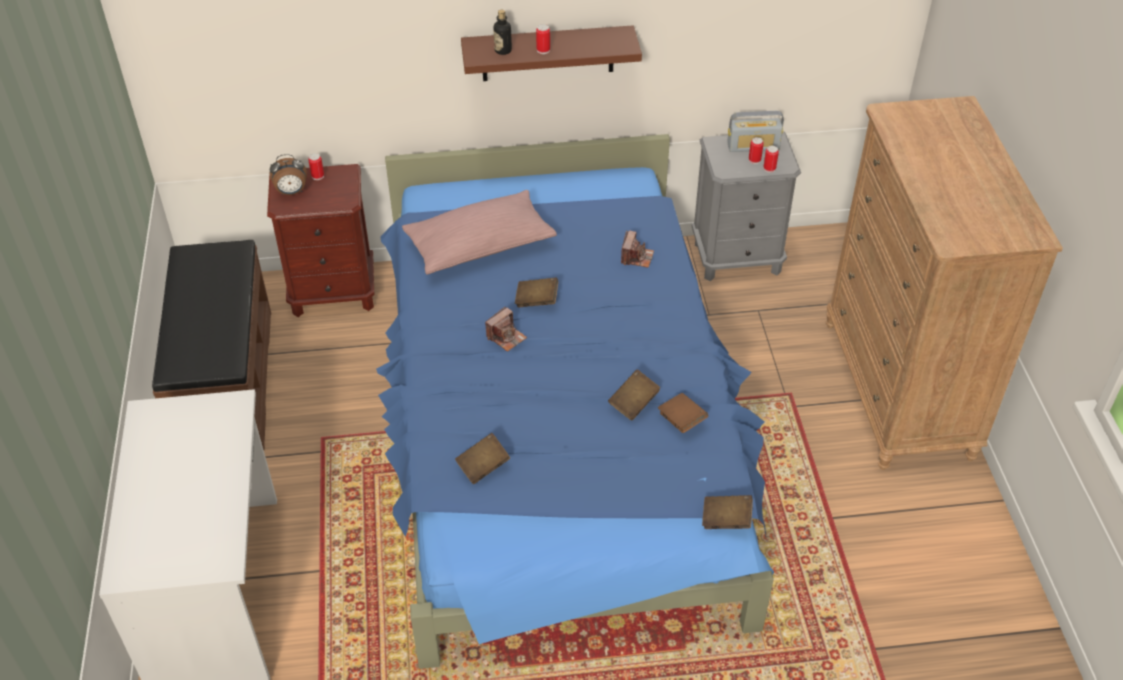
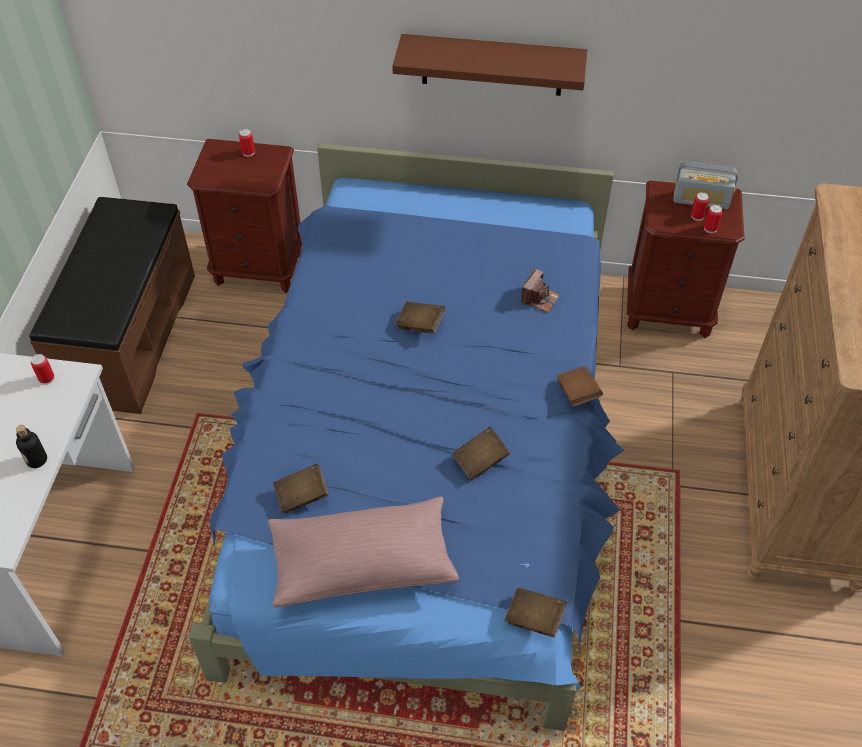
camera: 15 degrees right, 5 degrees up
alarm clock [270,154,307,195] -> none
pink pillow [402,190,557,275] -> pink pillow moved to [268,496,459,608]
camera [485,307,527,352] -> none
bottle [493,10,512,55] -> bottle moved to [16,425,47,468]
can [536,24,550,54] -> can moved to [31,354,54,385]
brown book [658,393,708,433] -> brown book moved to [557,366,603,406]
grey nightstand [692,131,801,281] -> brown nightstand [627,181,744,338]

